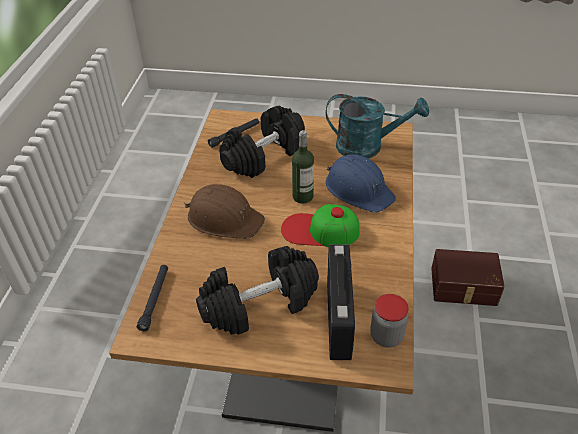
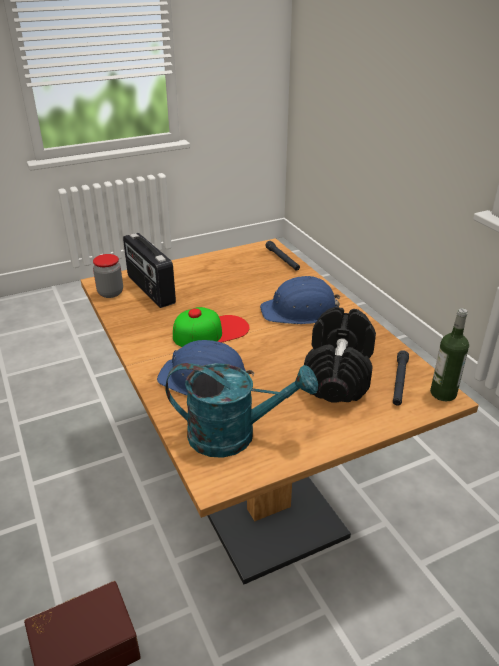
camera: 145 degrees right, 10 degrees down
brown hard hat [184,184,265,239] -> blue hard hat [260,276,340,324]
black dumbbell [196,246,319,335] -> none
bottle [292,130,314,204] -> bottle moved to [430,308,469,402]
turquoise watering can [326,94,429,159] -> turquoise watering can turned 150 degrees counterclockwise [165,363,318,458]

